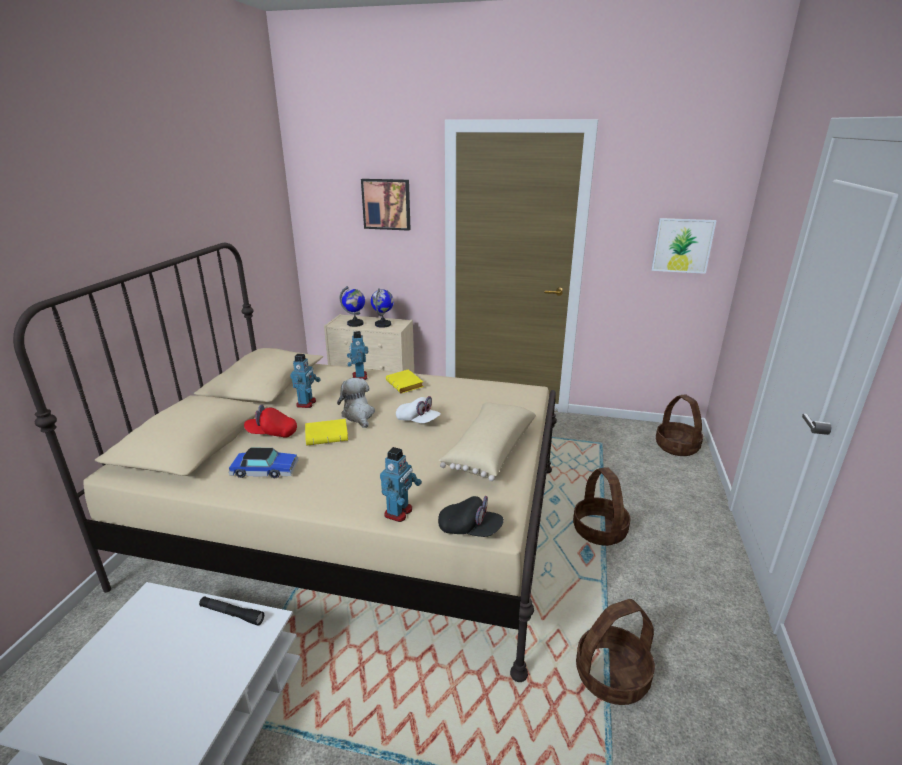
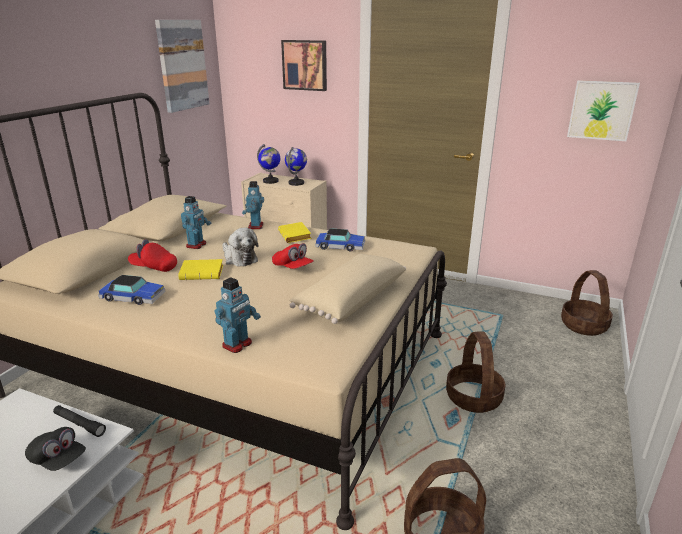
camera: 10 degrees right, 0 degrees up
plush toy [337,378,375,428] -> plush toy turned 150 degrees clockwise [223,228,258,267]
white cap [396,396,441,423] -> red cap [272,243,314,269]
black cap [438,496,504,537] -> black cap moved to [25,427,86,471]
none -> picture [155,20,209,113]
none -> toy car [315,228,365,251]

